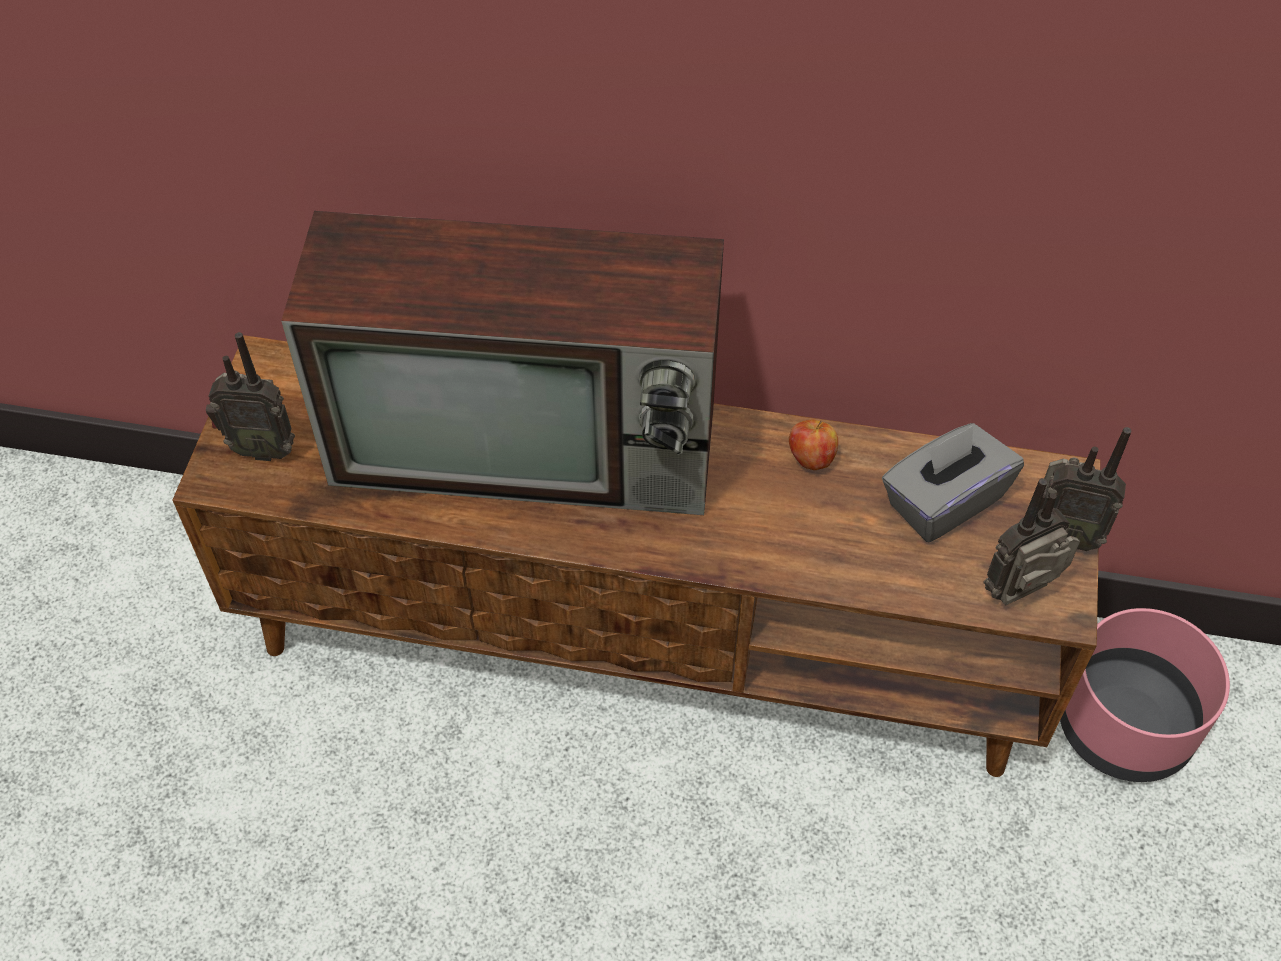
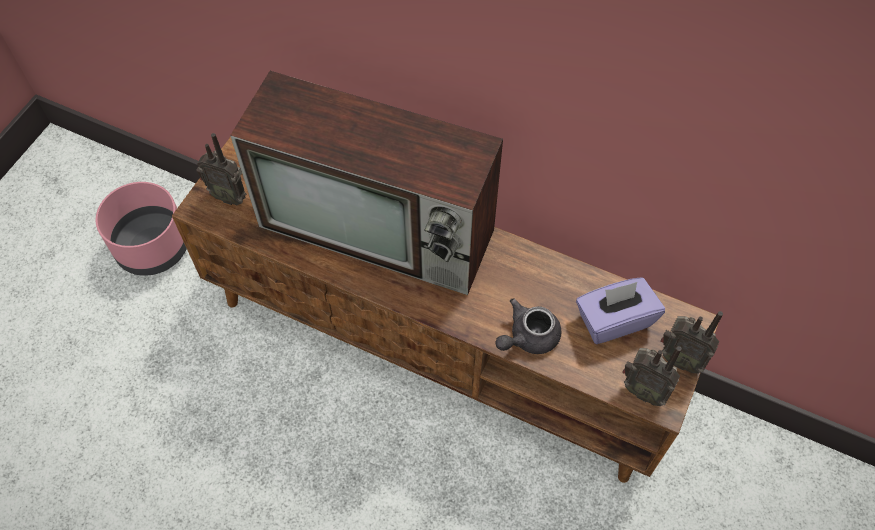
camera: 15 degrees right, 5 degrees up
apple [789,419,838,470] -> none
grey tissue box [882,423,1024,543] -> purple tissue box [576,277,665,344]
radio [983,478,1080,606] -> radio turned 135 degrees counterclockwise [622,346,682,406]
pink planter [1060,608,1230,782] -> pink planter moved to [96,182,187,276]
none -> grey teapot [496,298,561,354]

